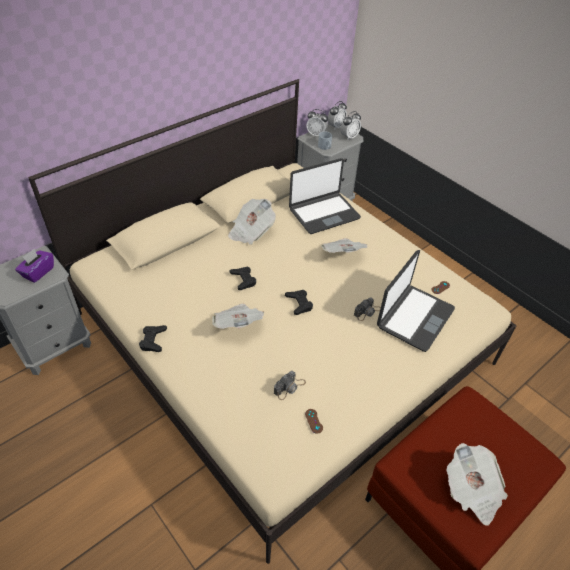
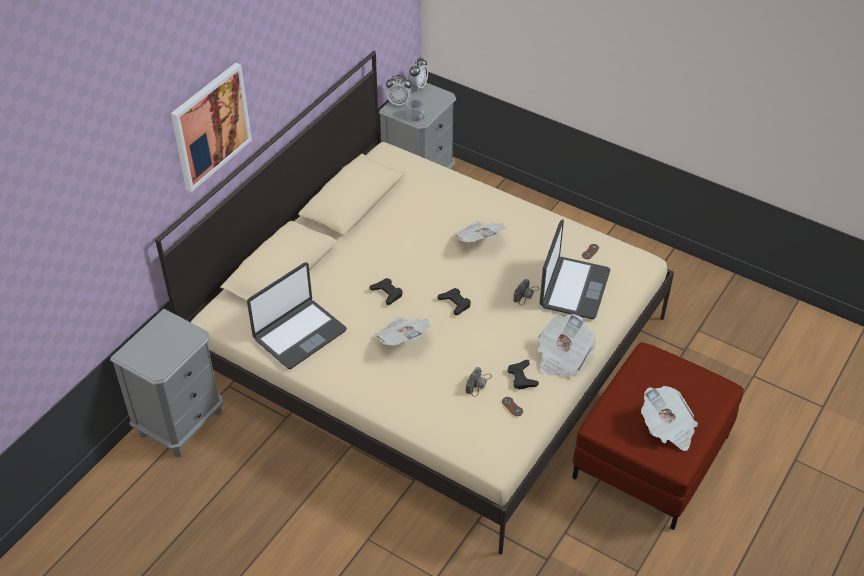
camera: 15 degrees left, 0 degrees up
purple tissue box [15,249,54,283] -> none
black game controller [139,325,167,352] -> black game controller moved to [508,360,539,390]
newspaper [228,199,276,245] -> newspaper moved to [538,314,596,377]
laptop [289,158,361,234] -> laptop moved to [247,262,347,369]
alarm clock [340,111,361,141] -> none
none -> picture [171,63,252,192]

